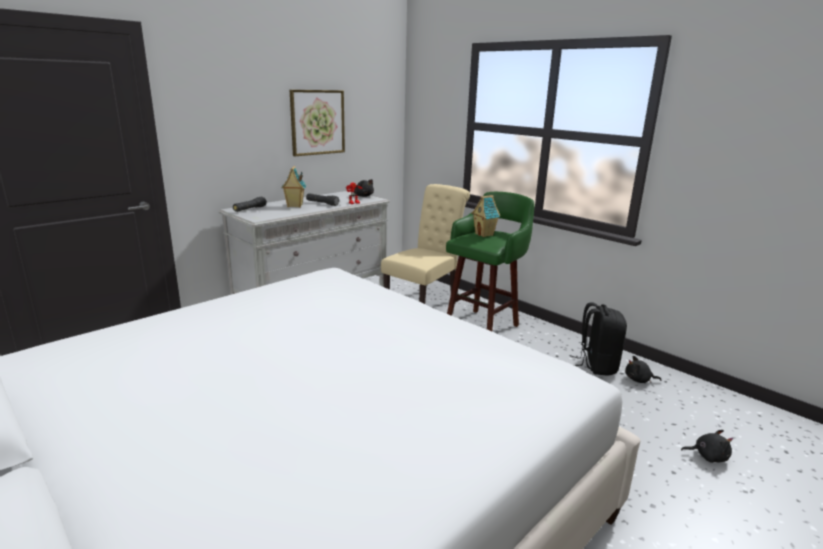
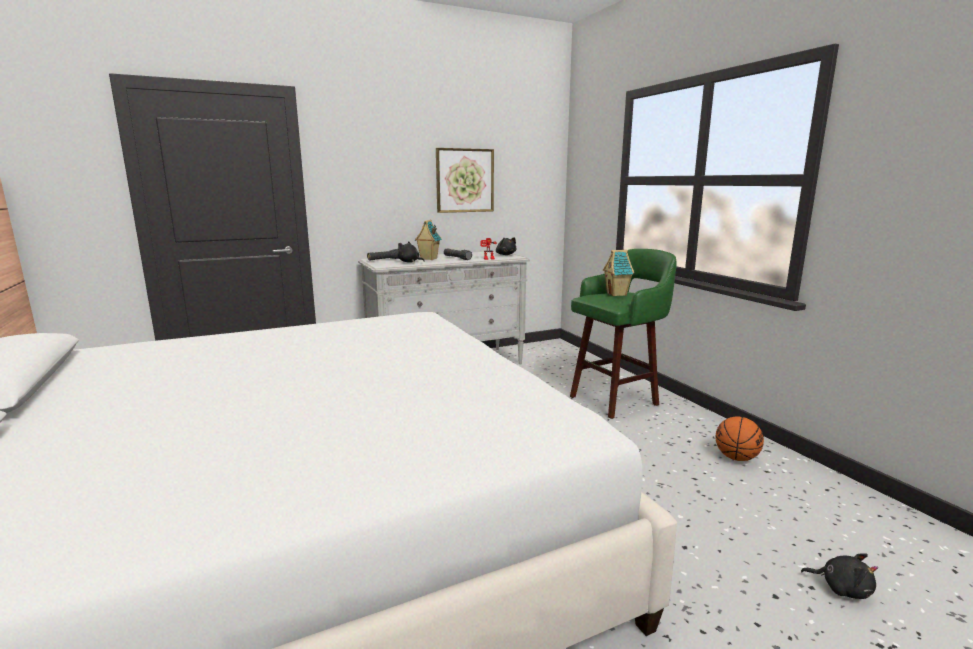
camera: 20 degrees right, 5 degrees down
beige chair [381,184,470,304] -> none
black backpack [569,302,627,376] -> basketball [715,416,764,461]
black plush toy [625,356,661,383] -> black plush toy moved to [397,241,425,263]

